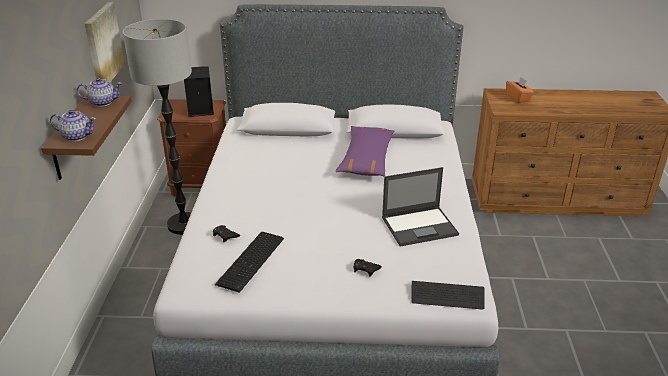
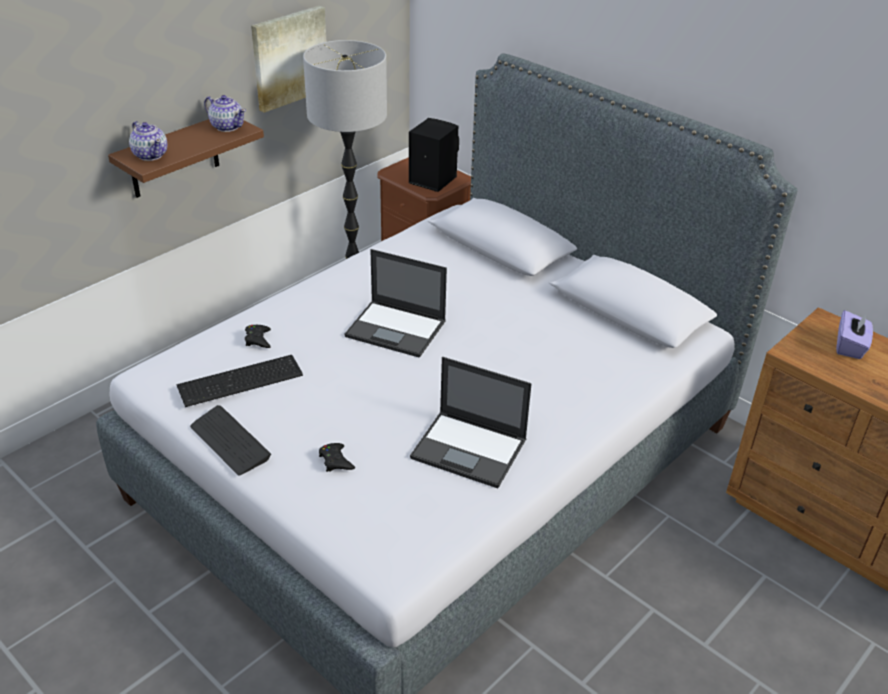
camera: 40 degrees right, 5 degrees up
purple pillow [336,126,395,176] -> none
keyboard [412,281,485,310] -> keyboard moved to [190,405,271,476]
orange tissue box [506,77,534,103] -> purple tissue box [836,310,873,359]
none -> laptop [344,249,447,358]

